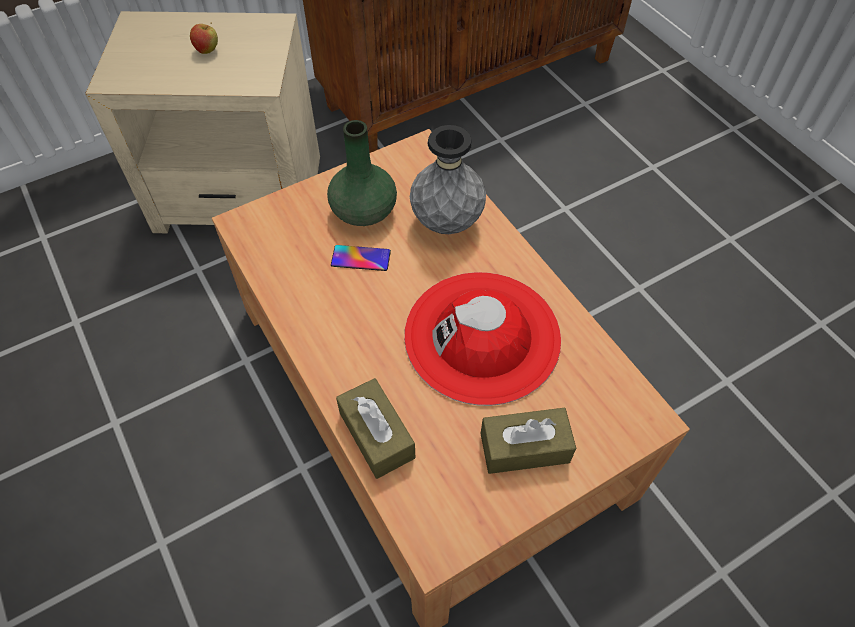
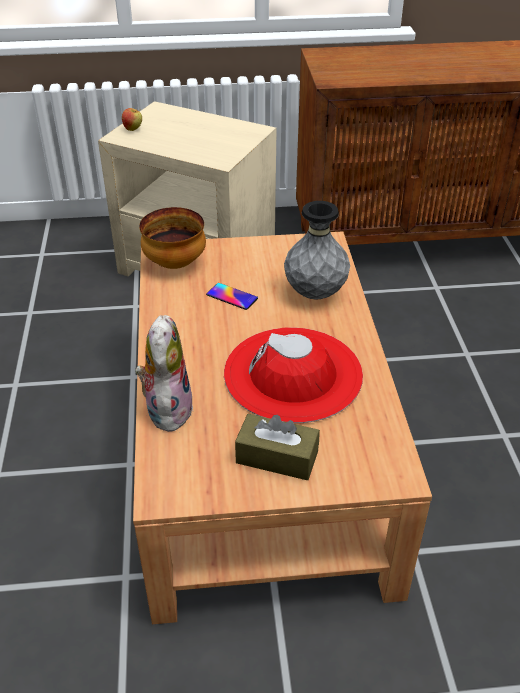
camera: 25 degrees right, 15 degrees down
apple [190,23,218,54] -> apple moved to [122,108,142,131]
green vase [327,120,397,226] -> none
brown tissue box [336,378,415,479] -> plush toy [135,315,193,432]
none -> bowl [139,207,206,269]

